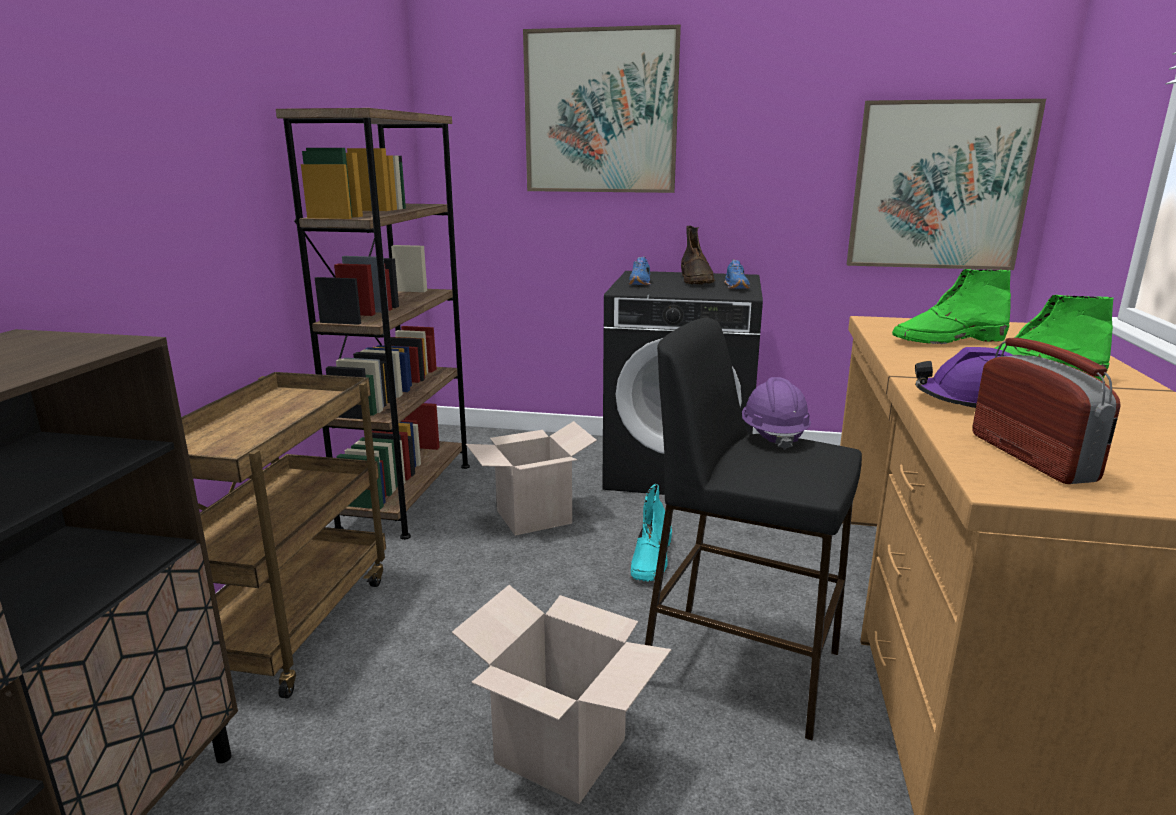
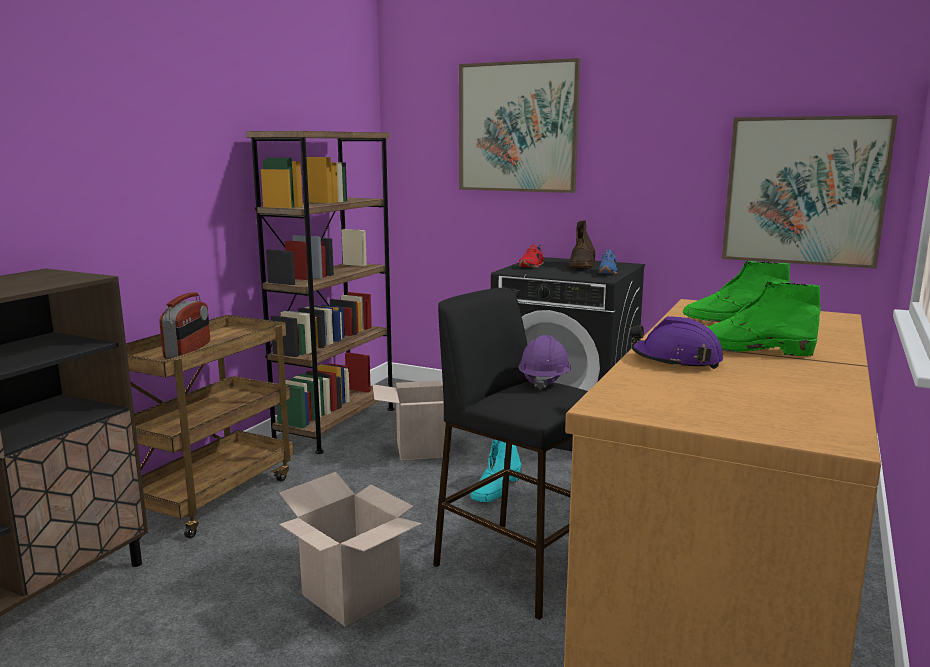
camera: 15 degrees right, 5 degrees down
blue shoe [629,257,650,285] -> red shoe [519,245,544,268]
radio [972,338,1121,484] -> radio moved to [159,292,210,359]

